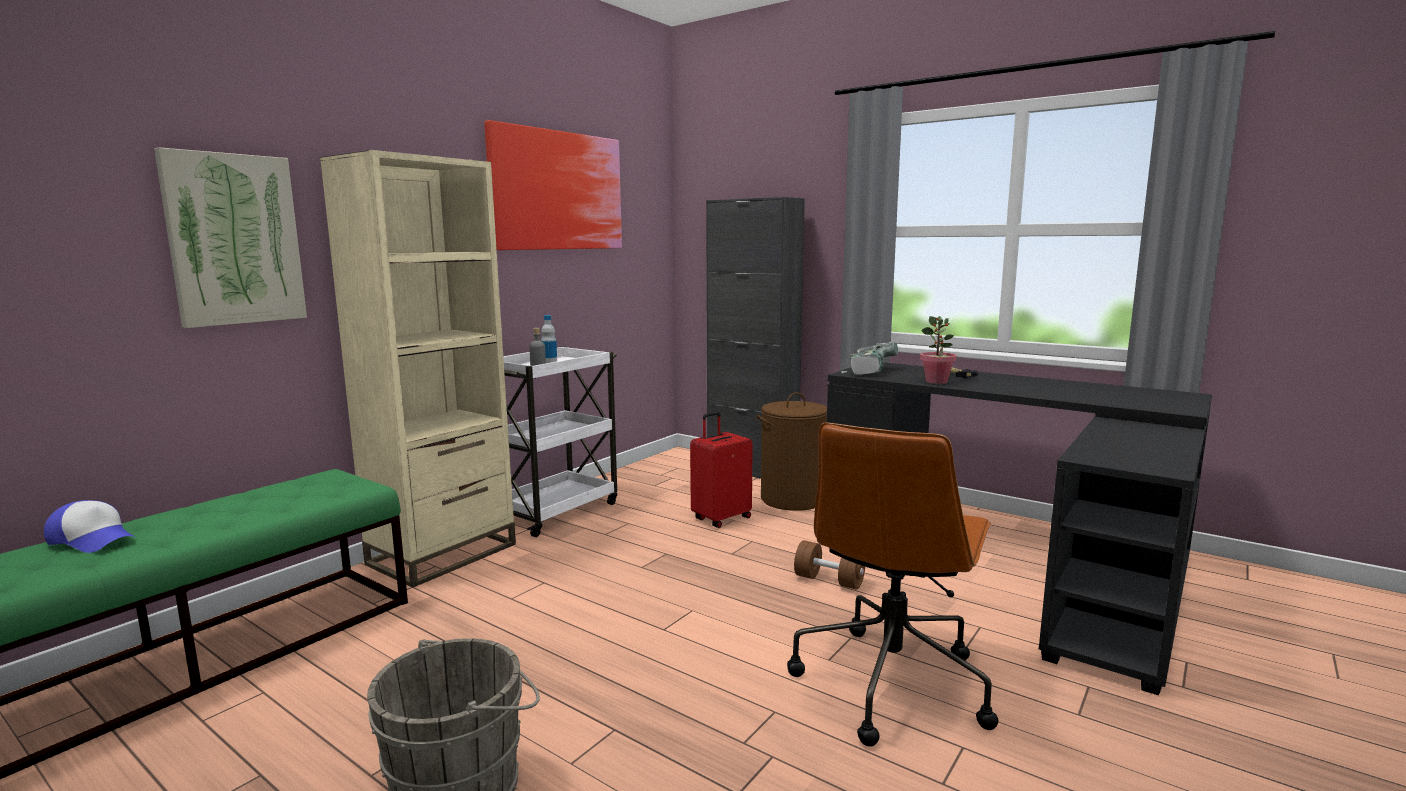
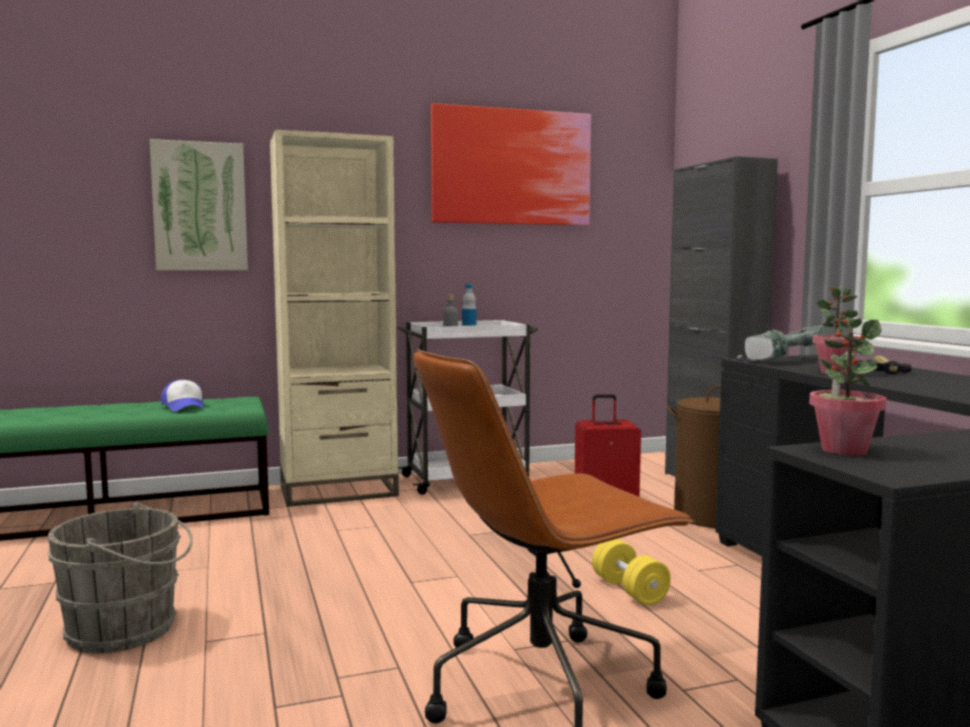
camera: 35 degrees right, 5 degrees down
cap [44,500,135,553] -> cap moved to [161,380,204,412]
brown dumbbell [794,540,865,590] -> yellow dumbbell [592,539,671,605]
none -> potted plant [809,318,886,455]

